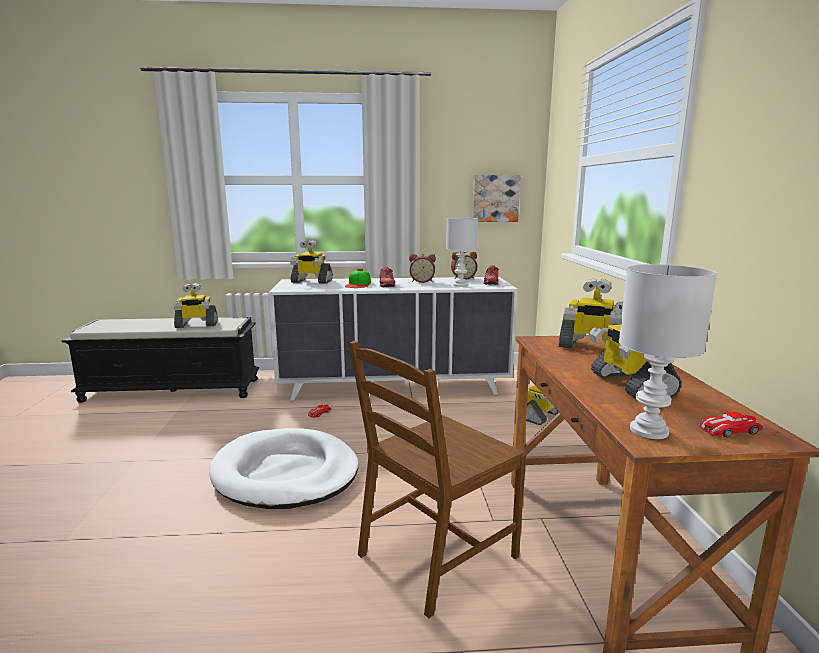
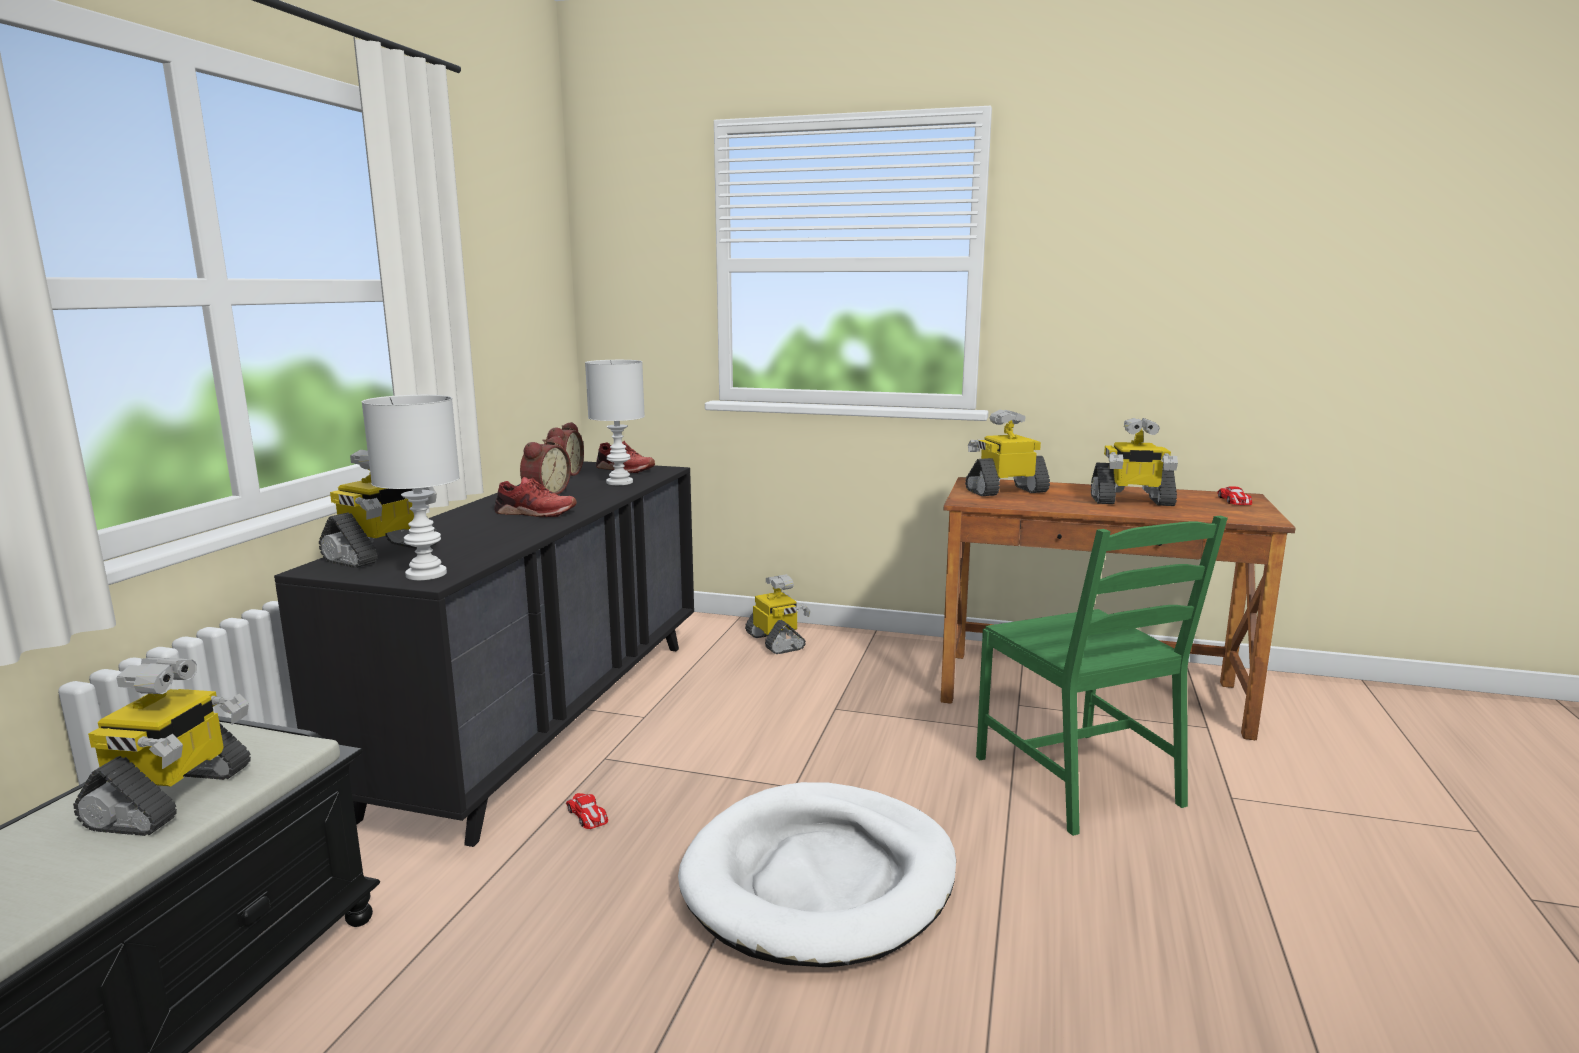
camera: 70 degrees left, 0 degrees up
white dresser [268,277,517,401] -> black dresser [274,461,694,847]
cap [345,268,371,288] -> none
brown chair [349,341,526,619] -> green chair [976,516,1228,836]
picture [473,175,520,222] -> none
toy robot [559,278,622,348] -> toy robot turned 150 degrees counterclockwise [965,410,1050,496]
white table lamp [619,264,717,439] -> white table lamp moved to [362,395,460,580]

